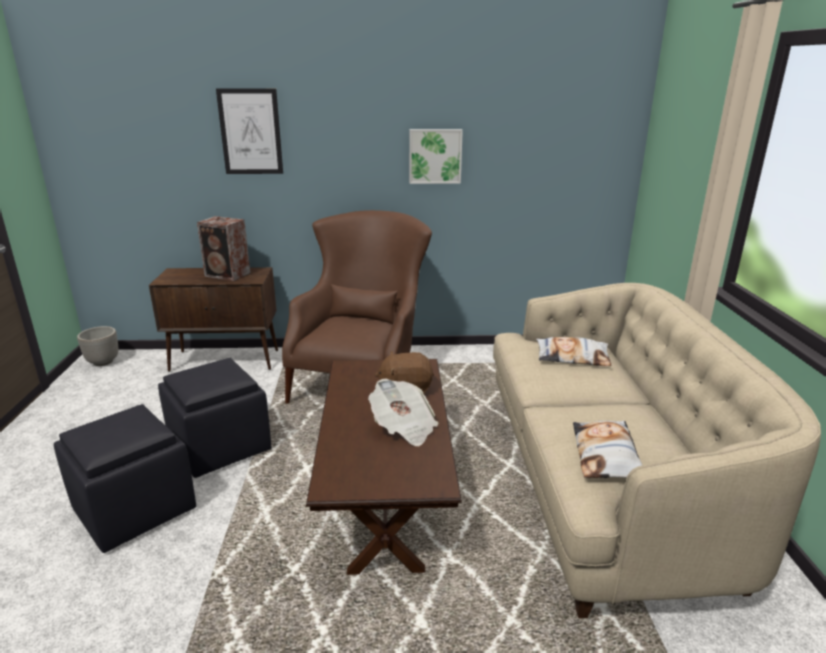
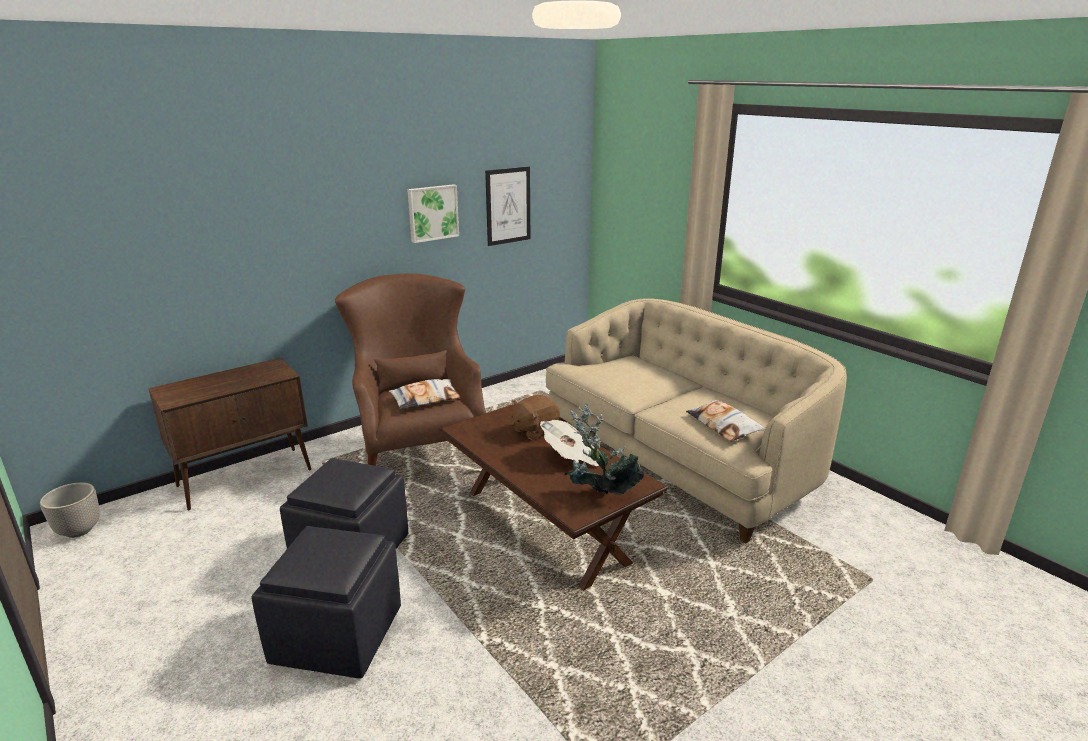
camera: 35 degrees left, 0 degrees up
speaker [197,216,250,281] -> none
picture [216,88,283,174] -> picture moved to [485,167,530,246]
pillow [536,337,611,366] -> pillow moved to [389,379,461,409]
none -> potted plant [564,403,644,495]

